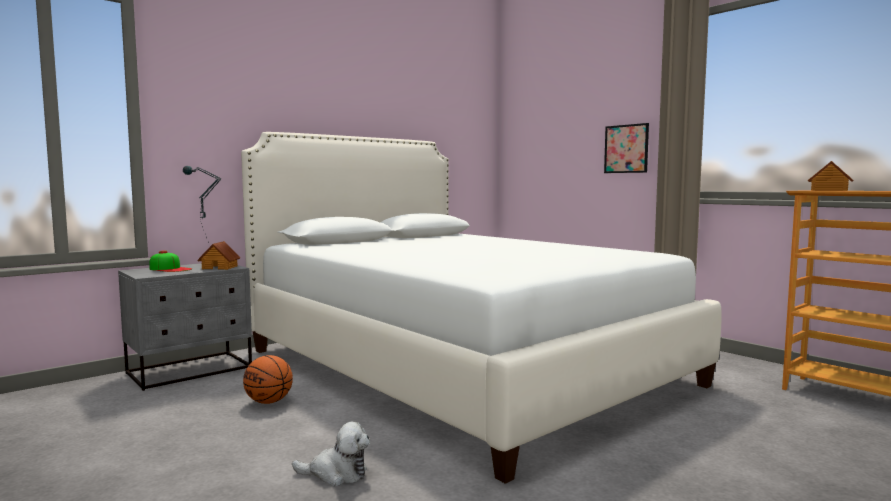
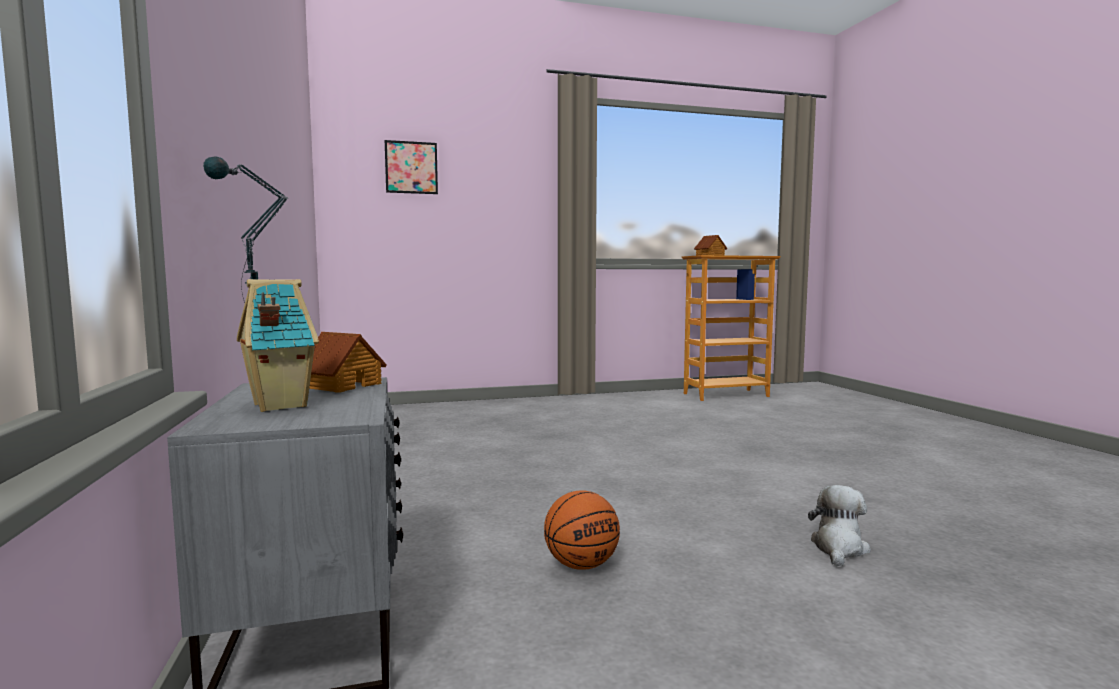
camera: 65 degrees left, 0 degrees up
cap [150,251,192,272] -> toy house [237,279,319,412]
white bed [241,132,722,484] -> none
picture [604,123,649,173] -> picture moved to [385,140,438,194]

